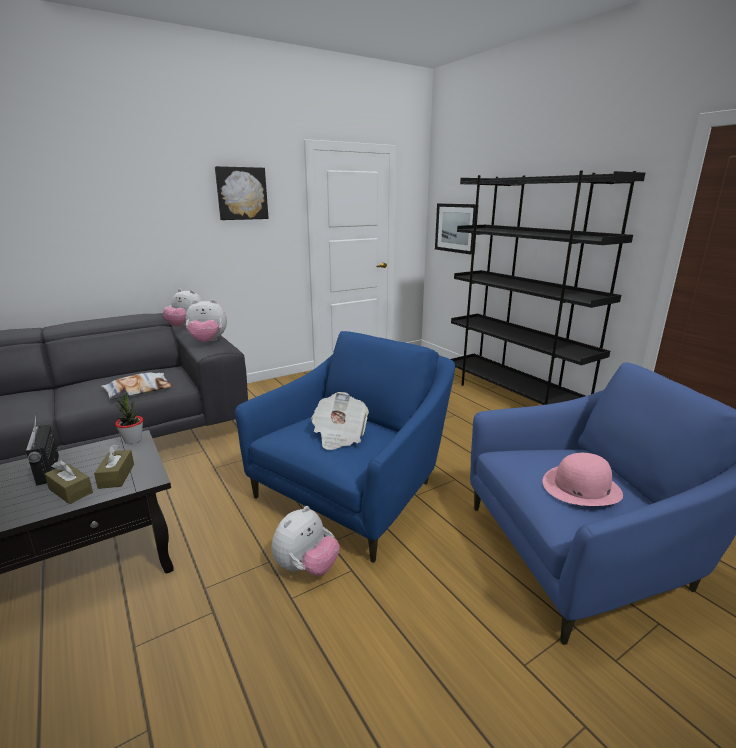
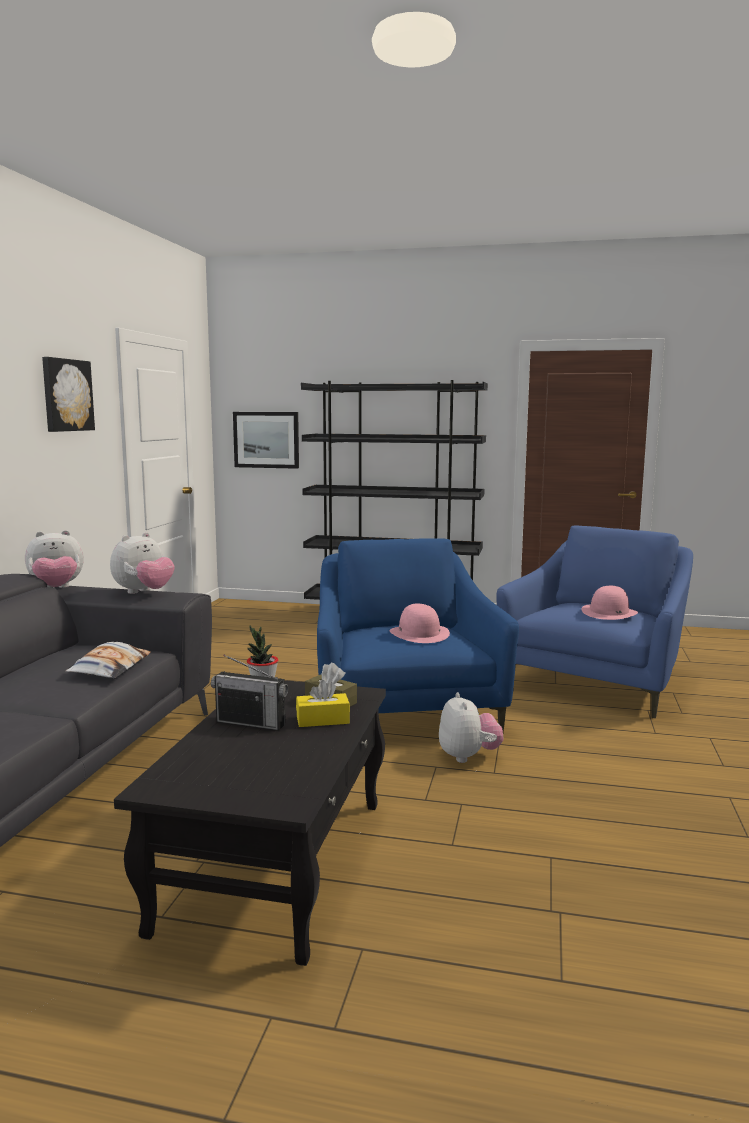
camera: 45 degrees left, 10 degrees down
brown tissue box [45,460,93,504] -> yellow tissue box [296,680,350,727]
newspaper [311,392,369,450] -> pink hat [389,604,450,643]

